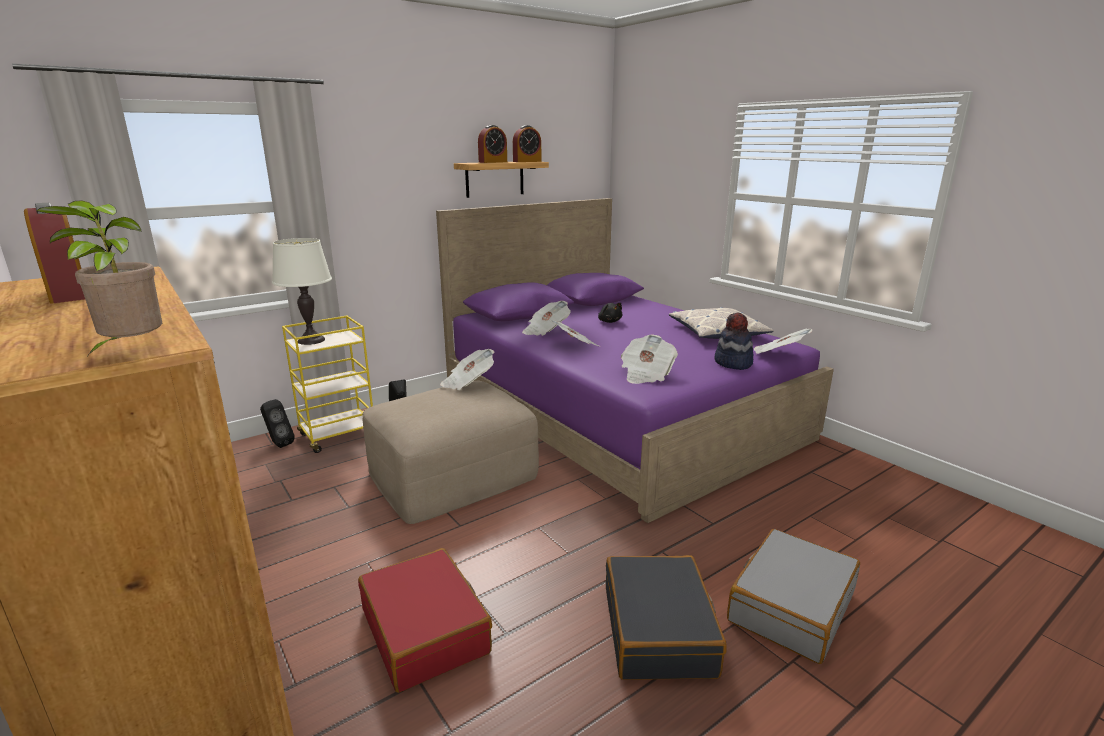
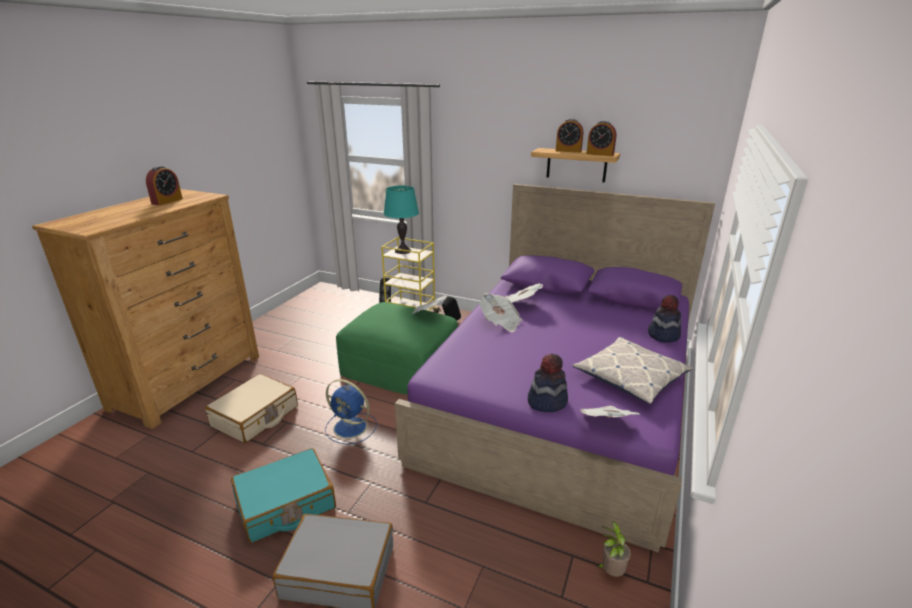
camera: 60 degrees right, 5 degrees up
potted plant [37,200,162,358] -> potted plant moved to [597,521,631,577]
white table lamp [272,238,332,345] -> turquoise table lamp [383,185,419,254]
red suitcase [358,548,492,693] -> beige suitcase [205,374,298,443]
beige ottoman [362,381,539,524] -> green ottoman [336,302,458,395]
black plush toy [598,303,623,323] -> none
black suitcase [606,555,727,680] -> turquoise suitcase [231,448,336,543]
newspaper [621,334,678,384] -> none
none -> blue fan [325,379,377,445]
none -> hat [648,295,681,343]

